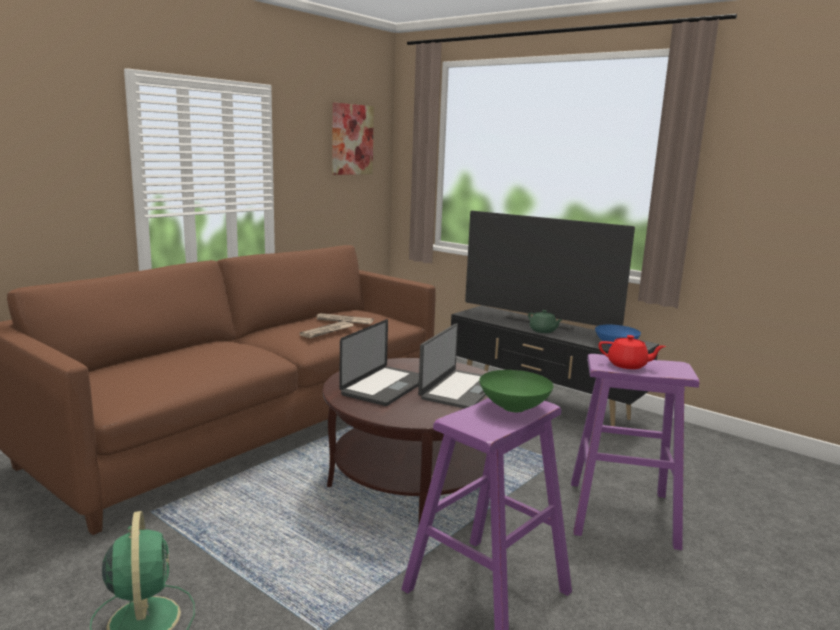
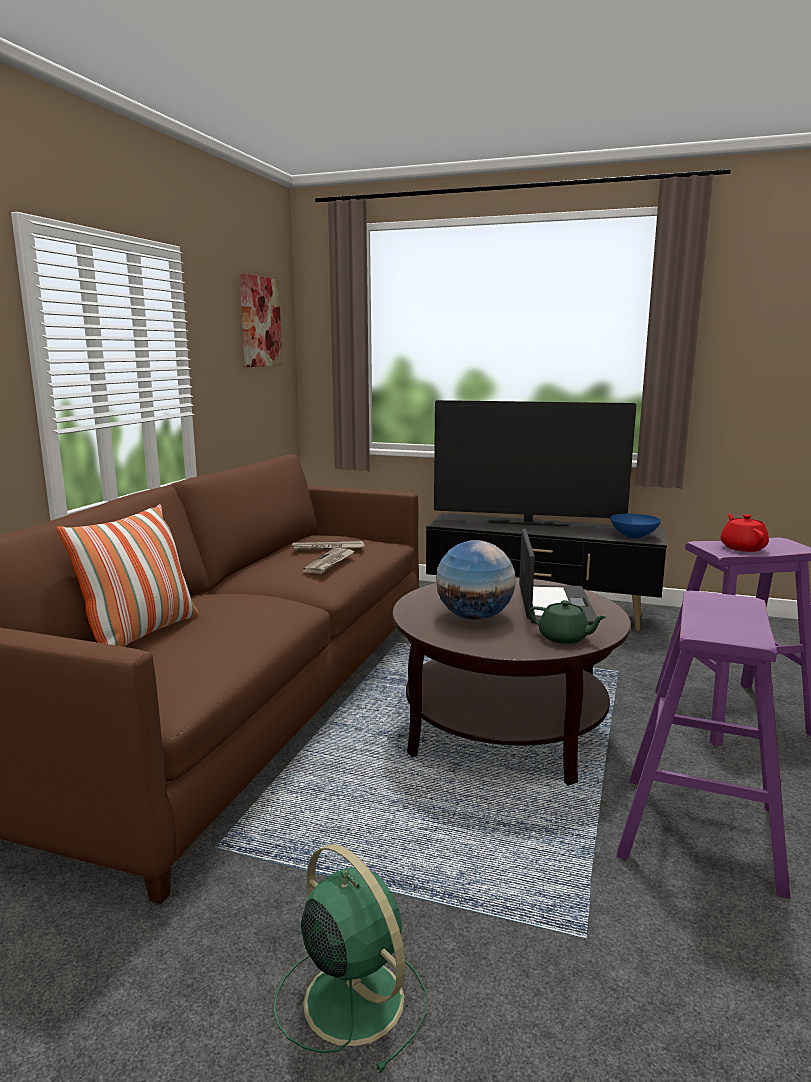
camera: 20 degrees left, 0 degrees up
laptop [339,319,419,406] -> globe [436,540,516,620]
green bowl [479,370,553,412] -> none
green teapot [528,310,562,333] -> green teapot moved to [529,600,606,644]
red teapot [598,335,666,369] -> red teapot turned 90 degrees counterclockwise [721,514,769,552]
none -> pillow [56,504,198,647]

